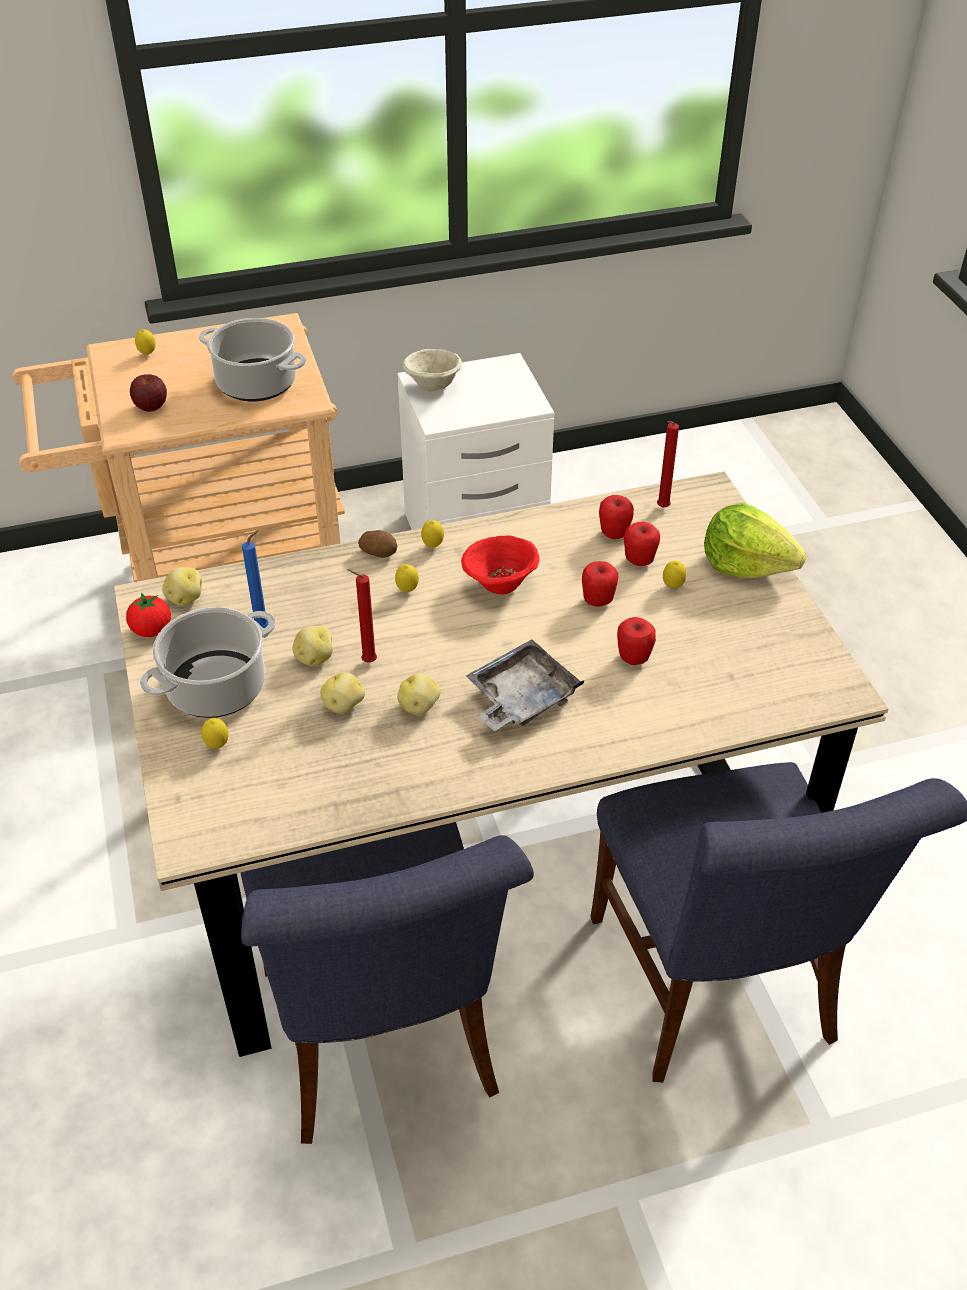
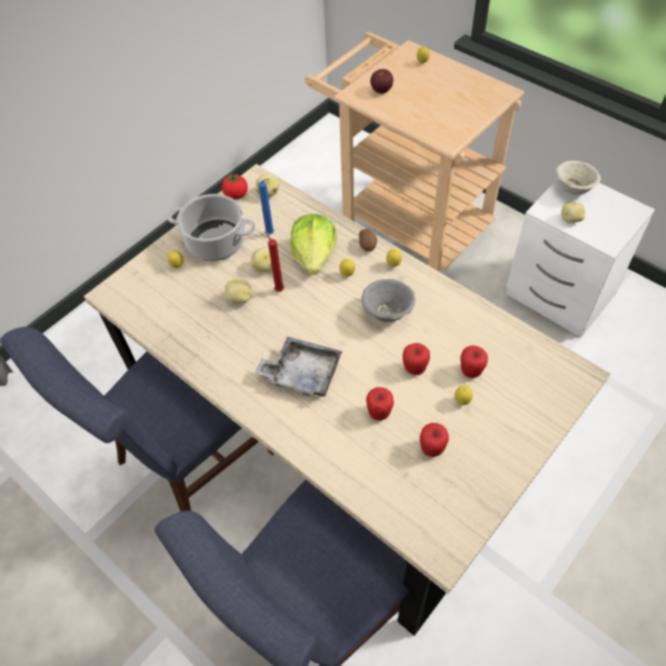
camera: 60 degrees right, 10 degrees up
cooking pot [199,318,306,401] -> none
potato [397,673,441,715] -> potato moved to [561,203,585,223]
red bowl [461,535,539,595] -> grey bowl [361,279,416,322]
apple [599,495,634,539] -> apple moved to [420,423,449,457]
red candle [657,421,679,508] -> none
lettuce [704,503,807,578] -> lettuce moved to [290,214,337,275]

